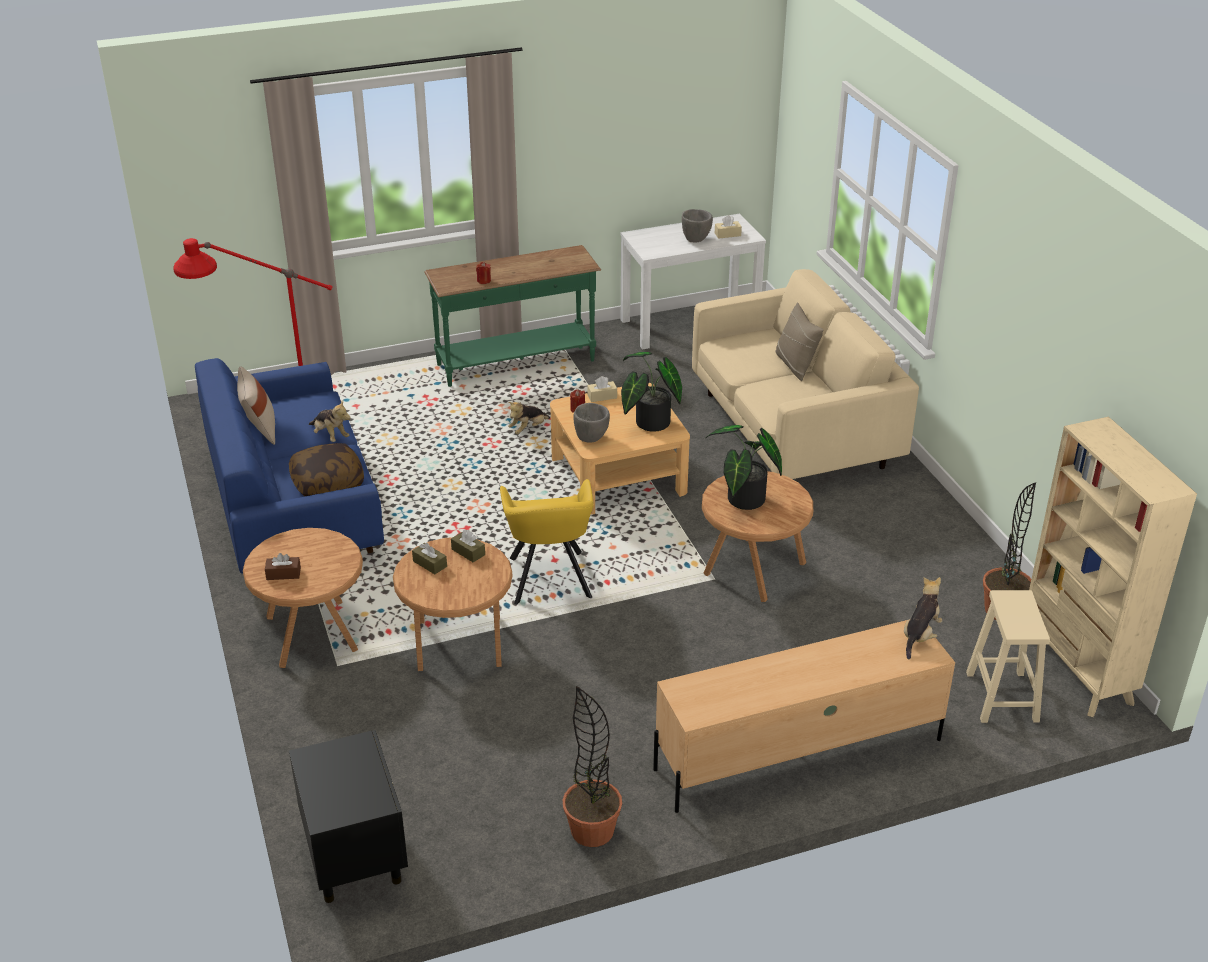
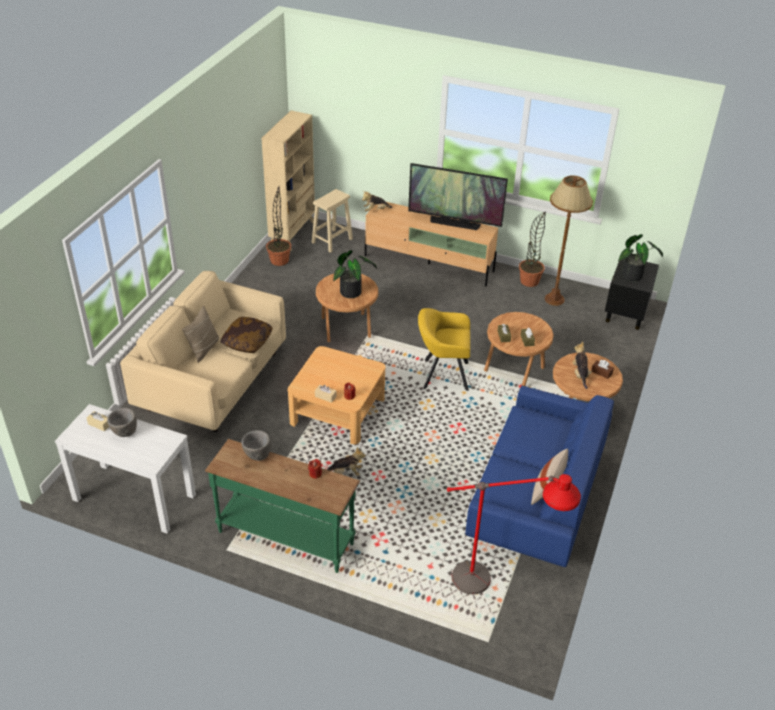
camera: 140 degrees left, 5 degrees up
pillow [289,443,364,496] -> pillow moved to [221,317,272,353]
plush toy [309,401,351,442] -> plush toy moved to [573,341,592,389]
yellow armchair [500,479,594,605] -> yellow armchair turned 120 degrees counterclockwise [418,308,470,391]
grey bowl [574,403,610,443] -> grey bowl moved to [242,430,271,461]
potted plant [621,352,682,432] -> potted plant moved to [618,234,663,281]
none -> television [408,163,508,230]
none -> brown floor lamp [545,175,593,306]

